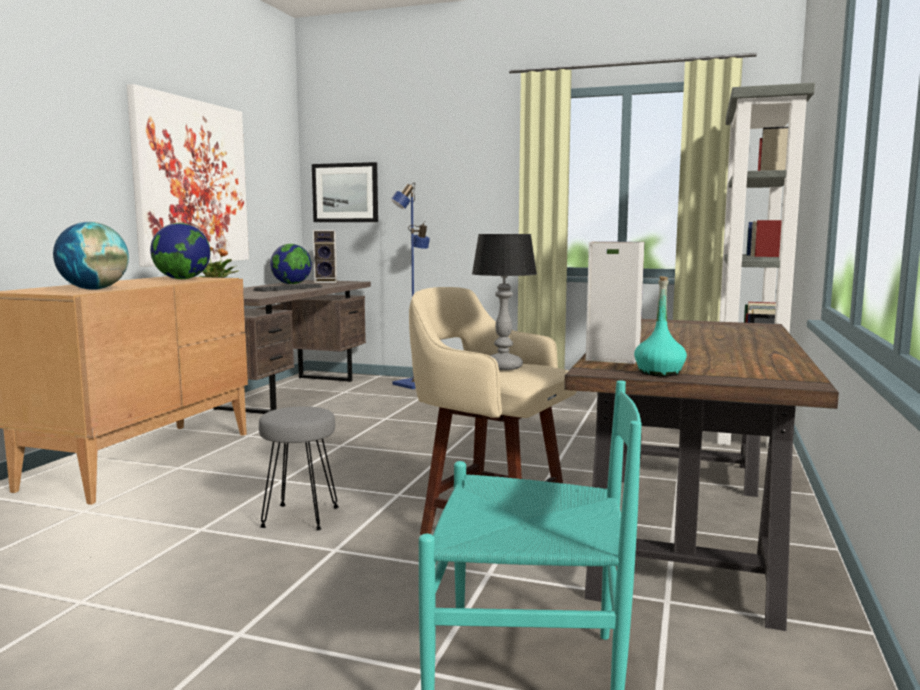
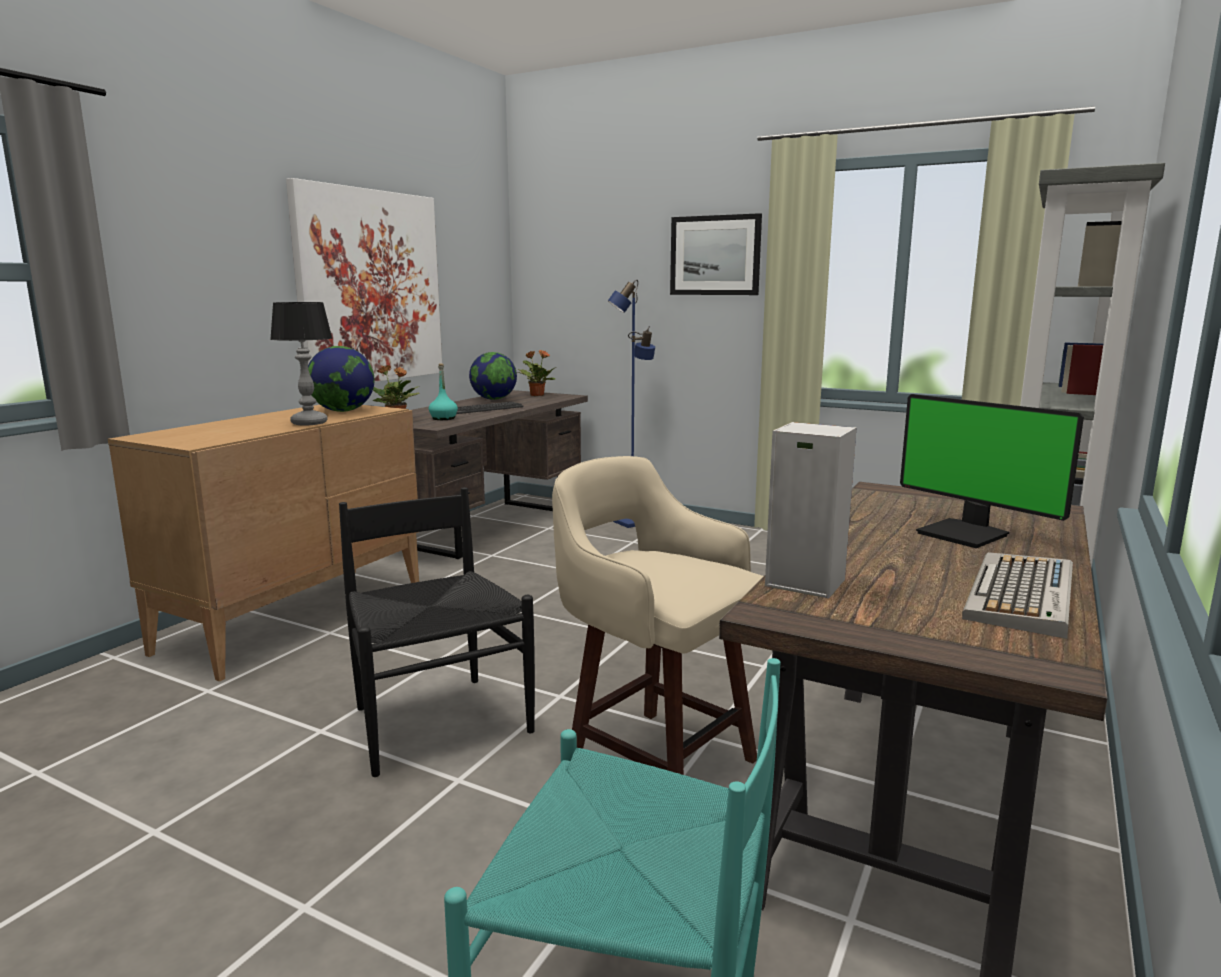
camera: 10 degrees right, 5 degrees up
globe [53,222,129,290] -> none
grey stool [259,406,339,530] -> black chair [339,487,535,777]
picture [312,162,378,222] -> picture moved to [670,213,762,295]
speaker [313,230,337,283] -> potted plant [518,350,556,396]
table lamp [472,234,537,370] -> table lamp moved to [270,302,332,425]
turquoise bottle [634,276,687,377] -> turquoise bottle moved to [429,363,458,420]
none -> monitor [900,394,1084,548]
none -> keyboard [962,552,1073,639]

